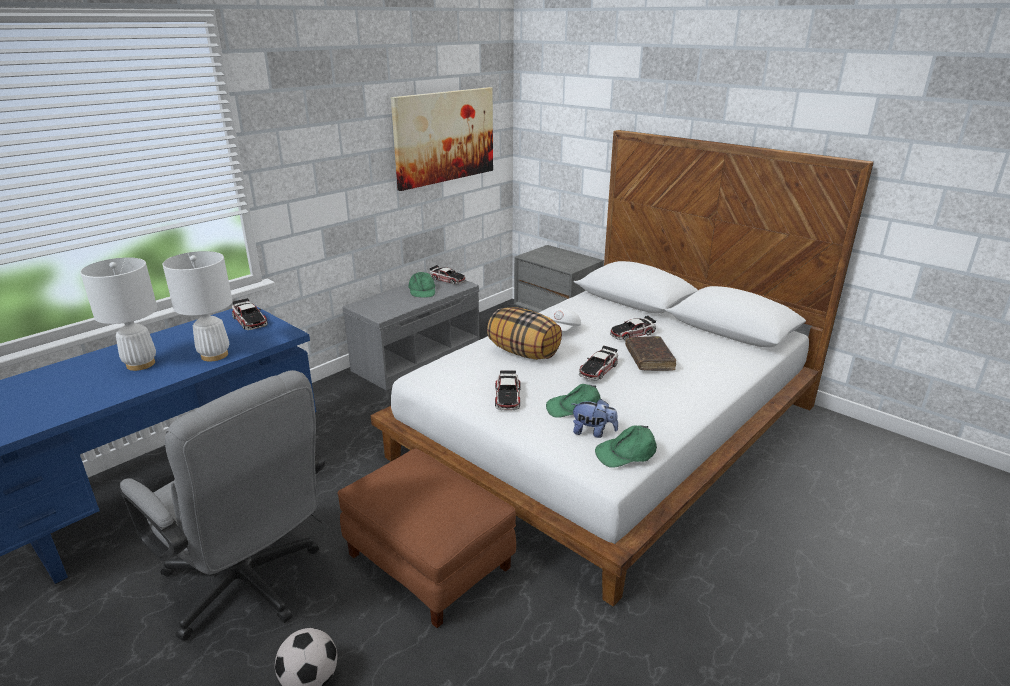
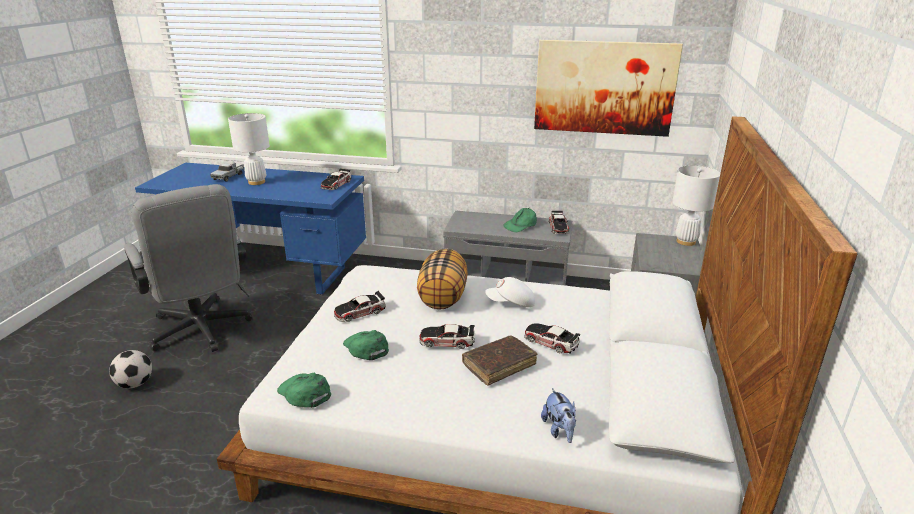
camera: 60 degrees right, 0 degrees up
grey office chair [120,370,325,641] -> grey office chair turned 45 degrees counterclockwise [124,184,252,352]
white table lamp [162,251,233,362] -> white table lamp moved to [672,165,720,246]
brown ottoman [337,448,516,628] -> none
plush toy [572,399,618,438] -> plush toy moved to [541,388,576,443]
none -> toy truck [210,163,244,182]

